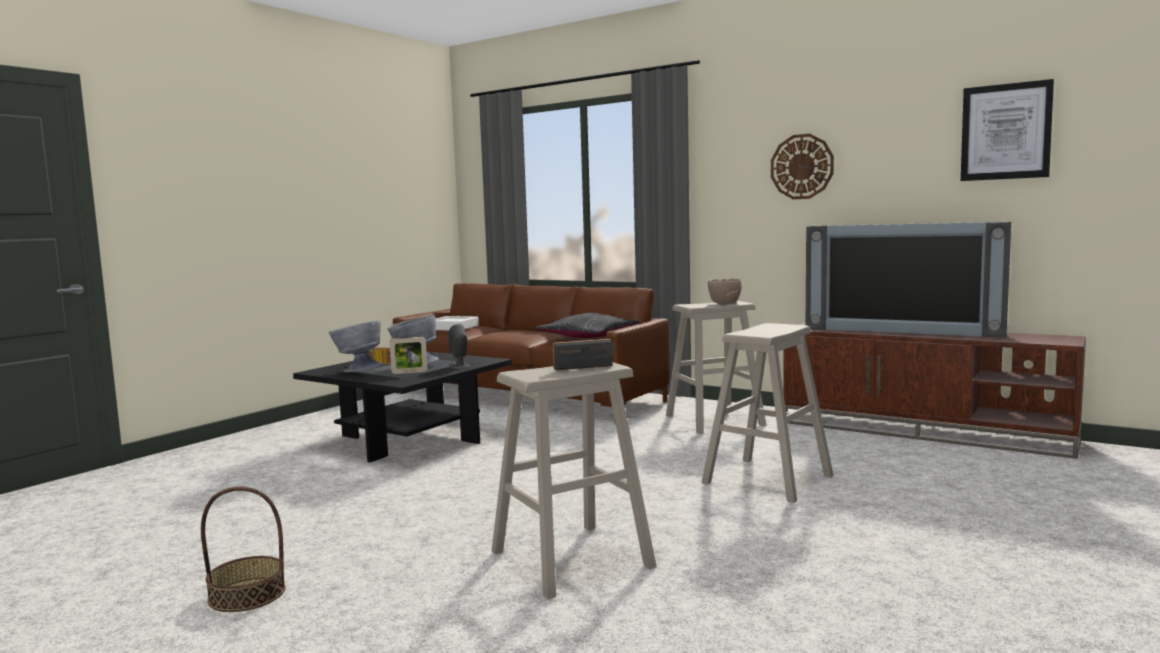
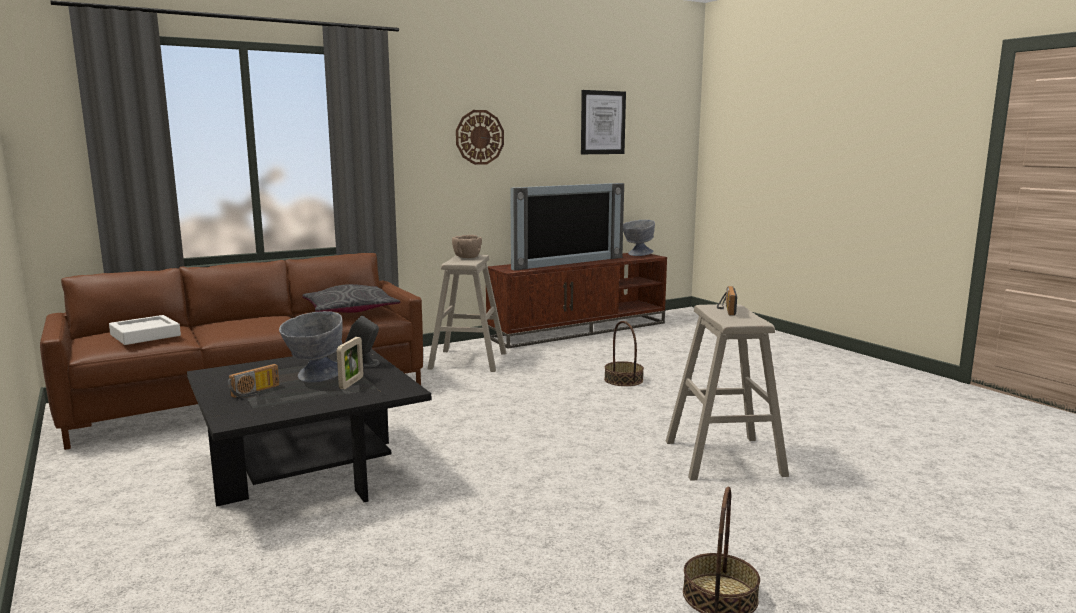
camera: 65 degrees left, 5 degrees up
grey bowl [329,320,383,373] -> grey bowl moved to [623,220,655,256]
beige stool [701,323,833,503] -> basket [604,321,644,386]

